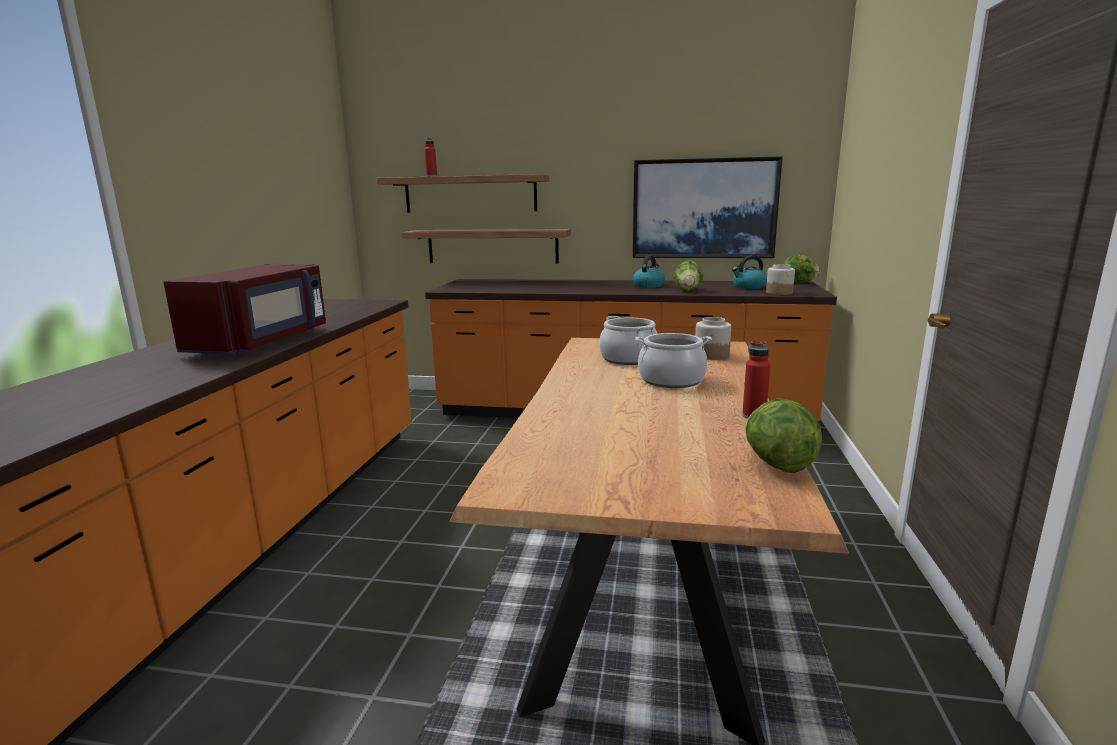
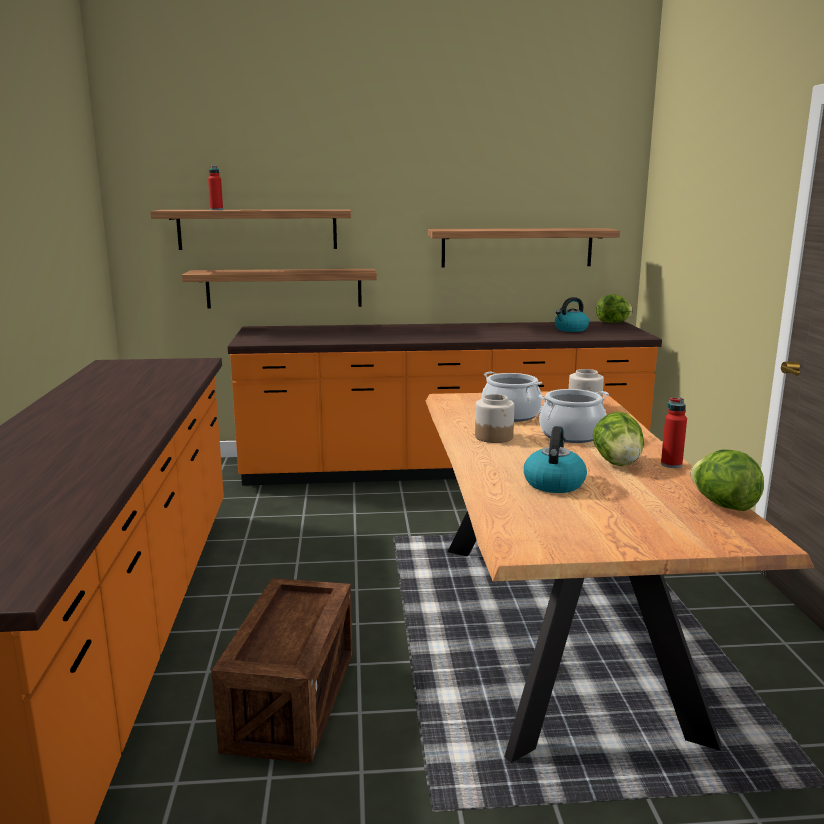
camera: 15 degrees left, 0 degrees up
red microwave [163,264,326,355] -> none
picture [633,156,783,258] -> shelf [428,228,620,268]
kettle [633,255,665,288] -> kettle moved to [524,426,587,493]
lettuce [674,260,704,291] -> lettuce moved to [593,412,644,466]
jar [766,264,795,295] -> jar moved to [475,394,514,443]
none -> crate [211,578,353,764]

